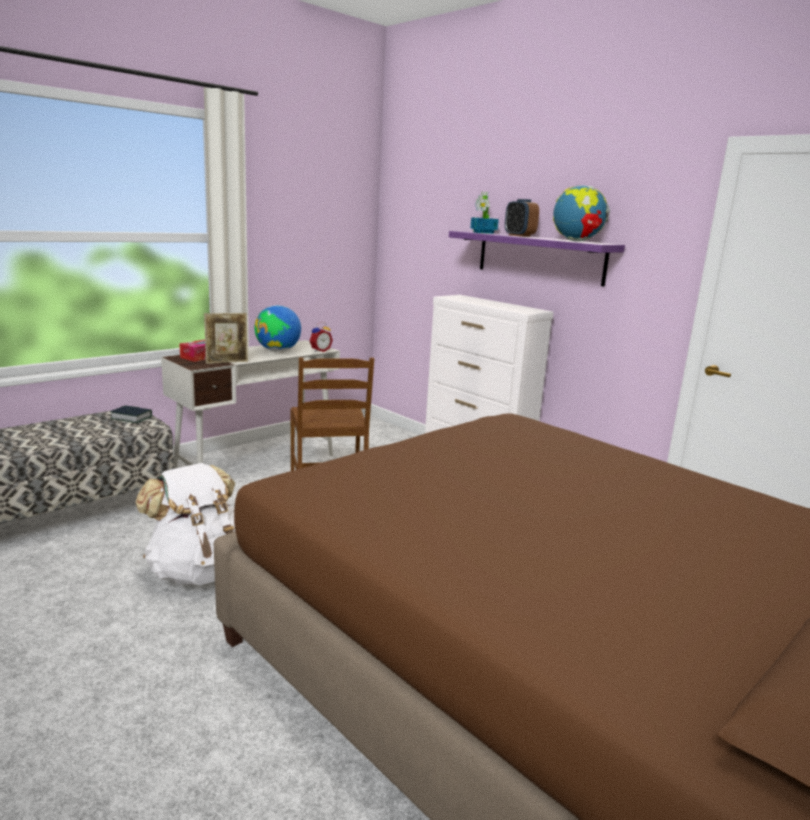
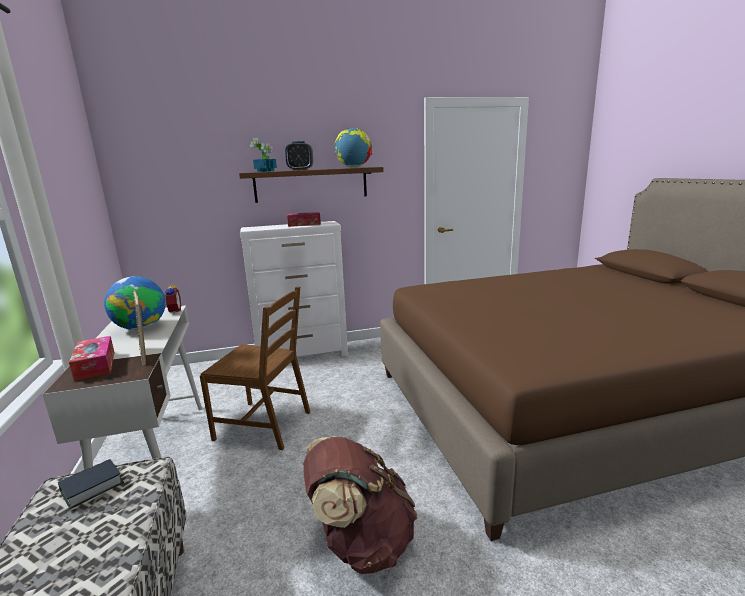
camera: 60 degrees left, 0 degrees up
white backpack [135,463,235,585] -> brown backpack [303,436,417,574]
picture frame [204,313,248,364] -> picture frame turned 150 degrees clockwise [133,291,146,366]
purple shelf [449,231,625,286] -> brown shelf [239,167,383,203]
none -> tissue box [287,212,321,227]

